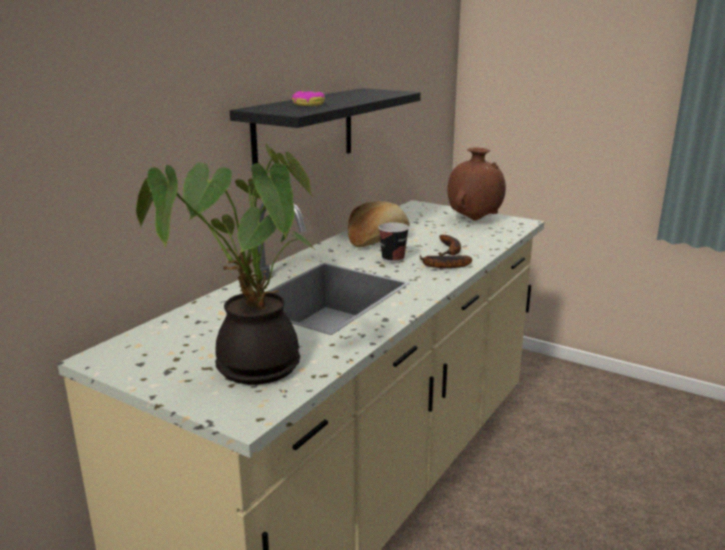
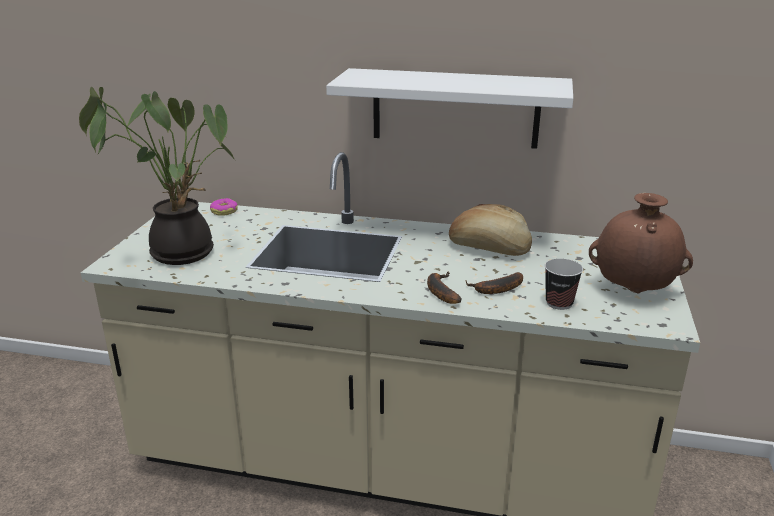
camera: 70 degrees right, 5 degrees up
black shelf [230,88,421,165] -> white shelf [326,68,573,149]
donut [292,91,325,106] -> donut moved to [210,198,238,216]
cup [378,222,409,263] -> cup moved to [545,259,583,310]

